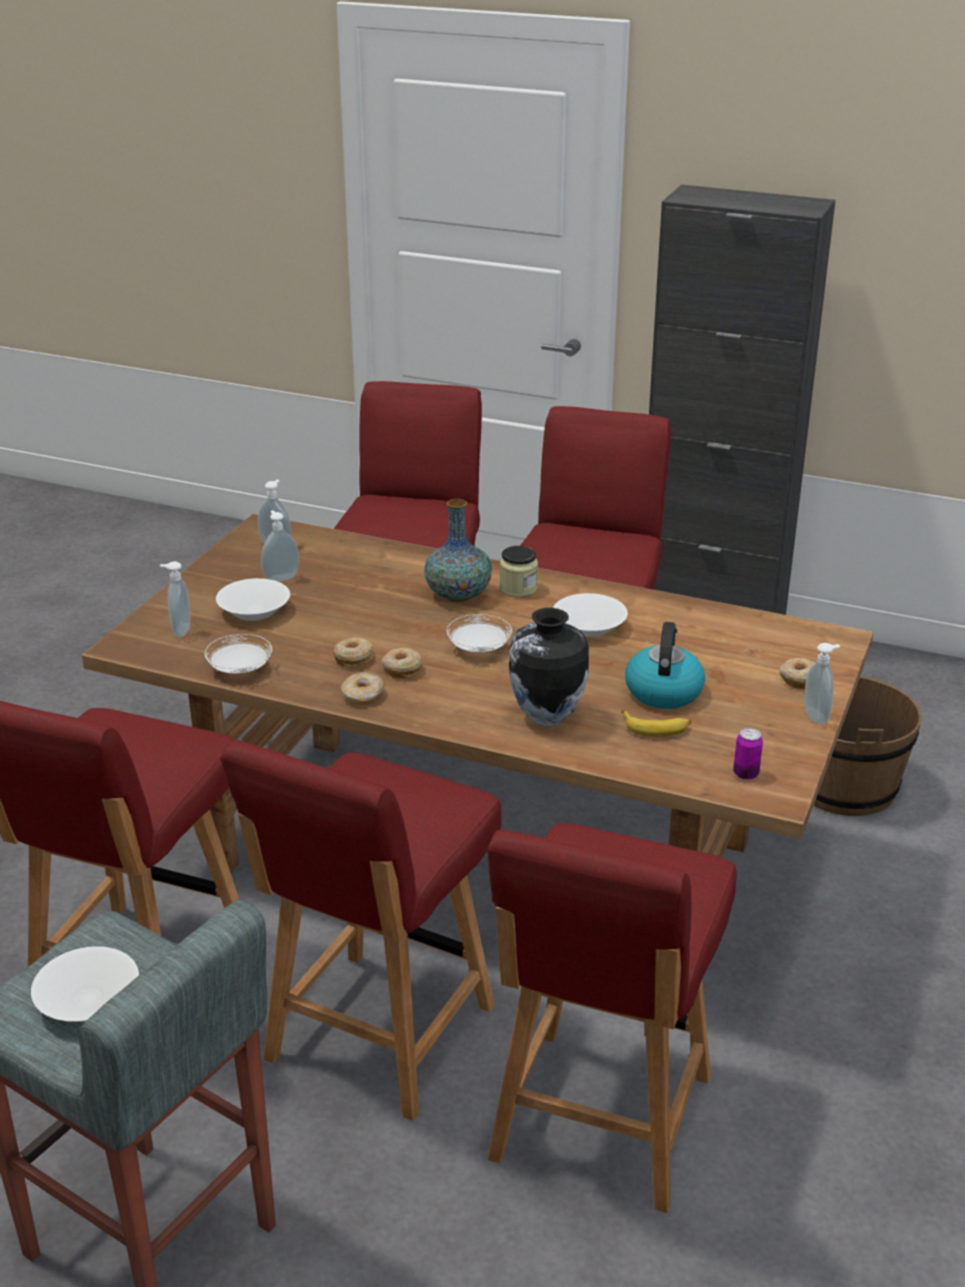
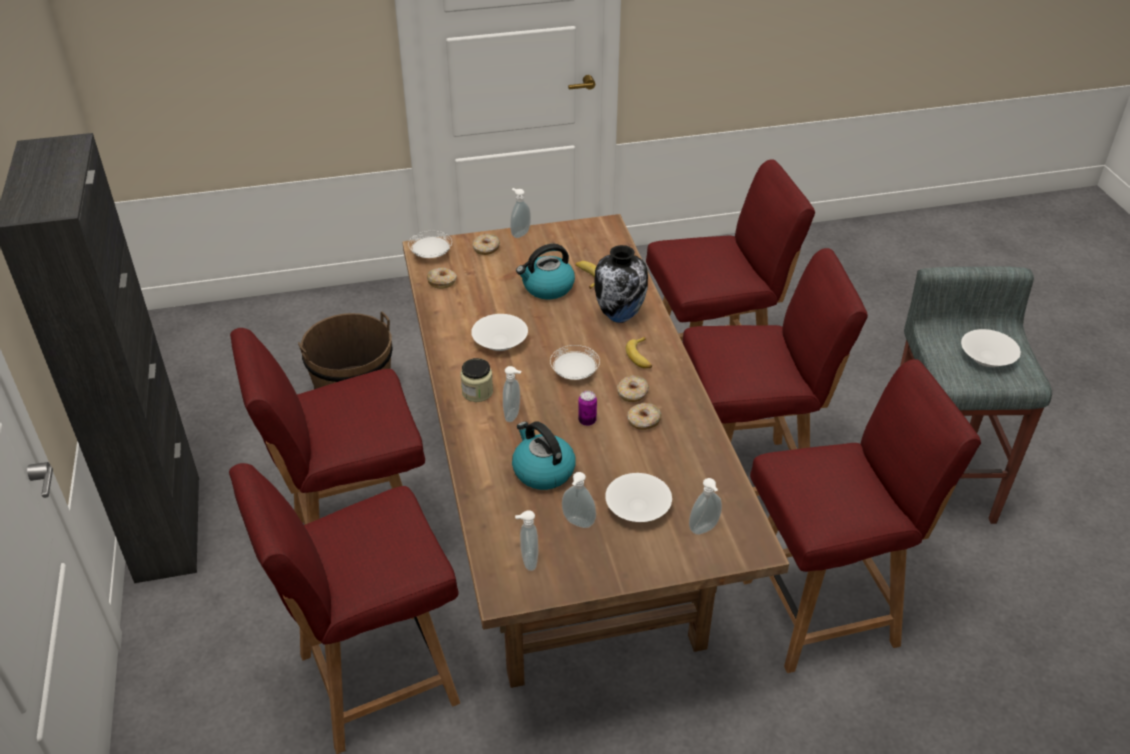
camera: 125 degrees left, 10 degrees up
white plate [205,634,272,674] -> white plate moved to [408,231,452,258]
donut [341,672,384,705] -> donut moved to [427,267,457,289]
vase [424,499,492,602] -> soap dispenser [503,366,521,422]
can [733,728,763,780] -> can moved to [578,391,597,426]
none -> kettle [512,421,576,490]
none -> banana [626,337,652,368]

